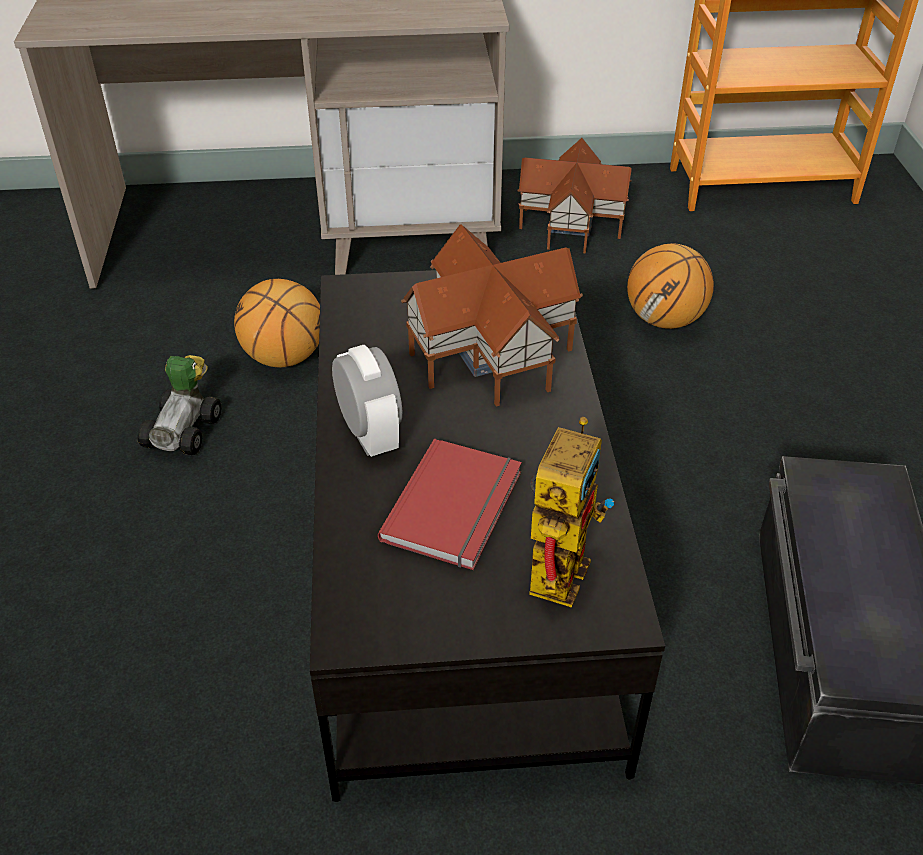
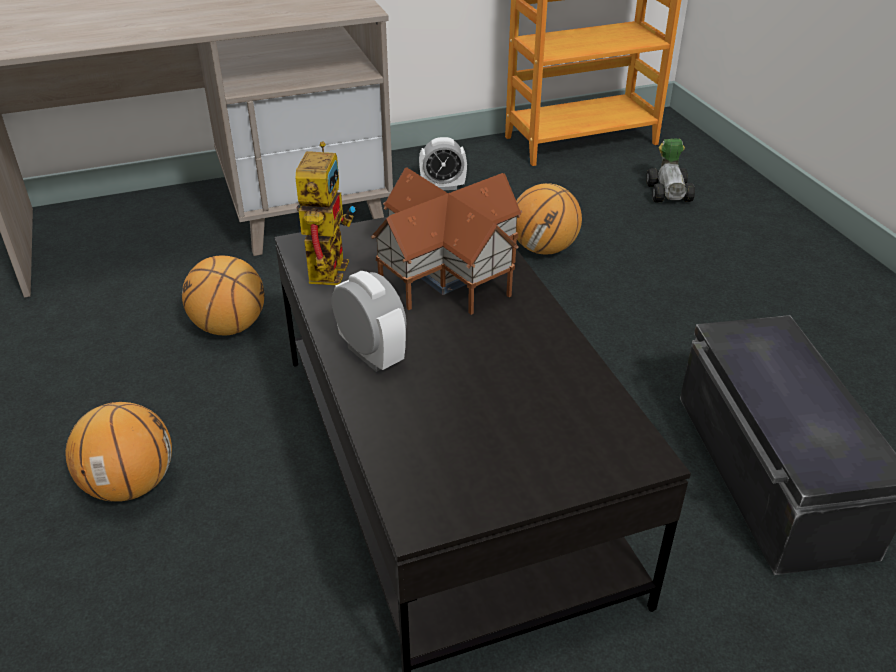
camera: 15 degrees left, 5 degrees down
toy car [137,355,221,455] -> toy car moved to [646,138,695,203]
red book [378,439,522,570] -> none
toy house [518,138,632,254] -> alarm clock [419,137,467,190]
toy robot [529,417,614,608] -> toy robot moved to [296,141,356,285]
none -> basketball [66,402,172,502]

